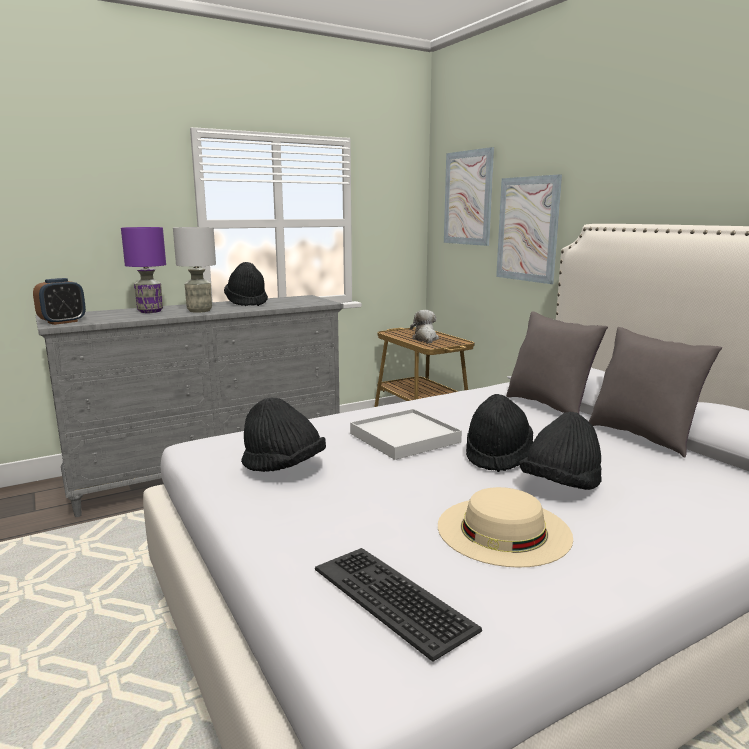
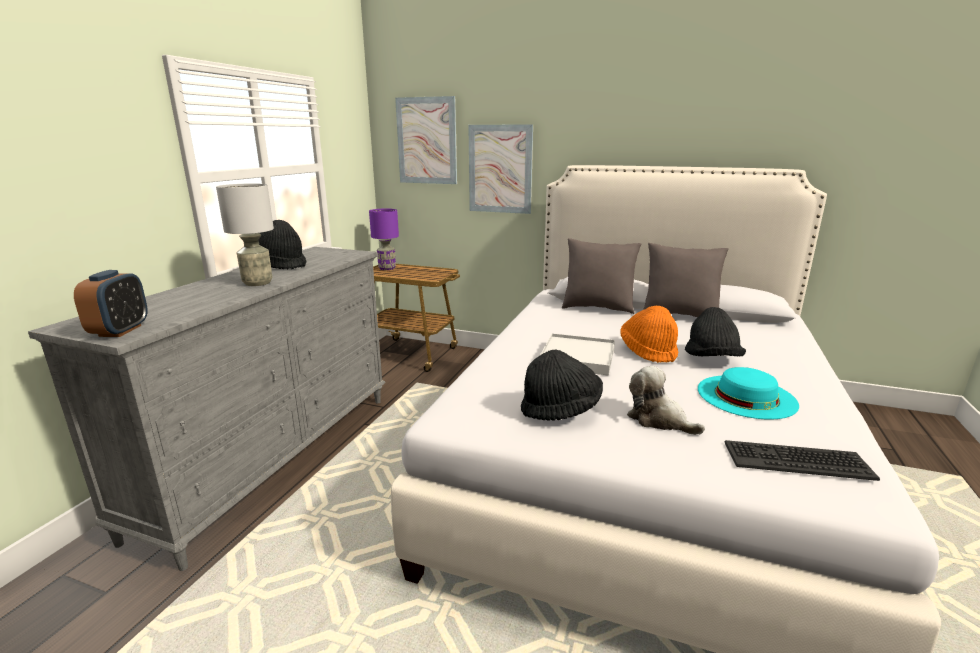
camera: 40 degrees left, 5 degrees up
purple table lamp [121,227,166,313] -> purple table lamp moved to [369,209,399,270]
plush toy [410,310,439,343] -> plush toy moved to [627,366,705,435]
beige hat [438,487,573,568] -> turquoise hat [698,367,799,420]
black hat [466,394,533,472] -> orange hat [620,306,678,363]

